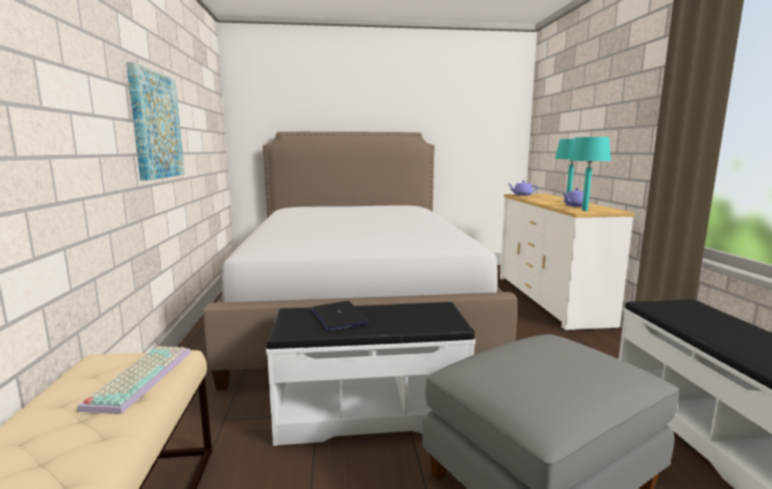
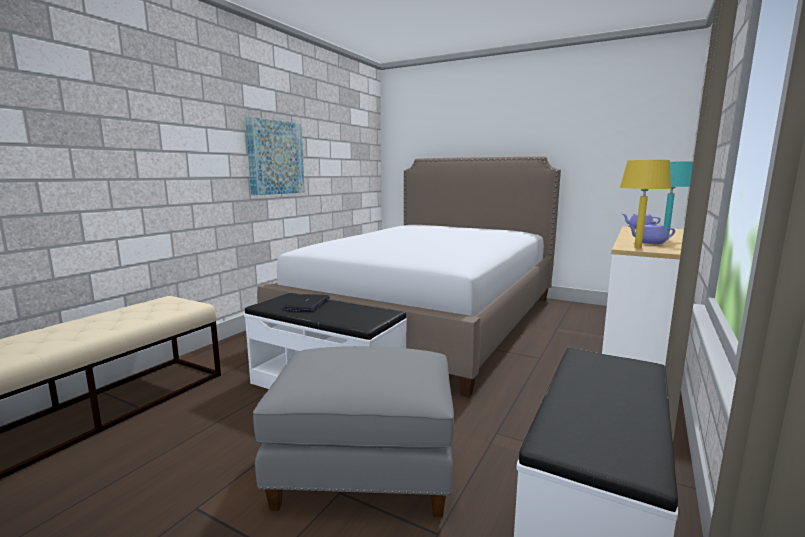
camera: 35 degrees right, 0 degrees up
keyboard [77,346,191,414] -> none
turquoise table lamp [569,137,611,211] -> yellow table lamp [619,160,672,248]

